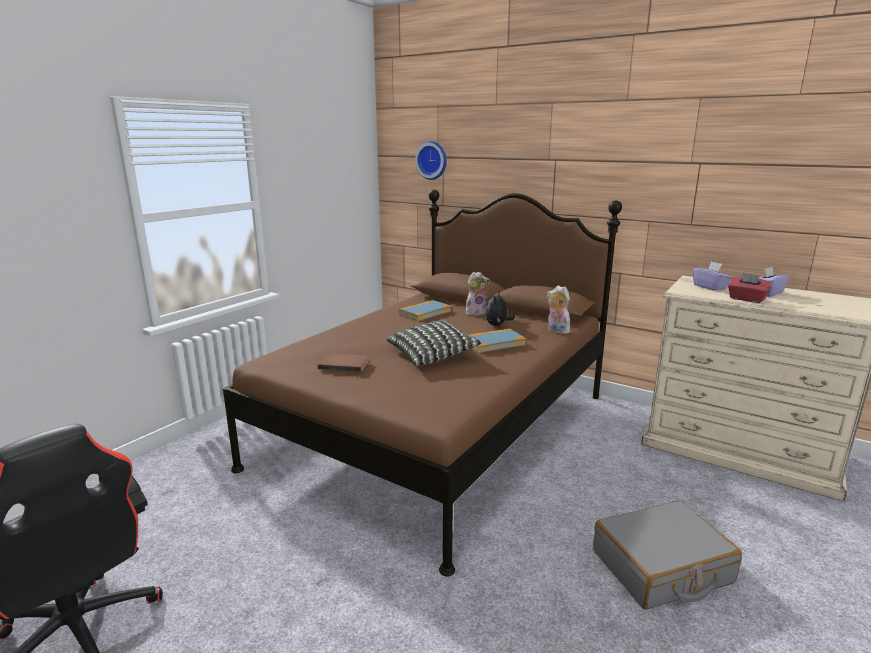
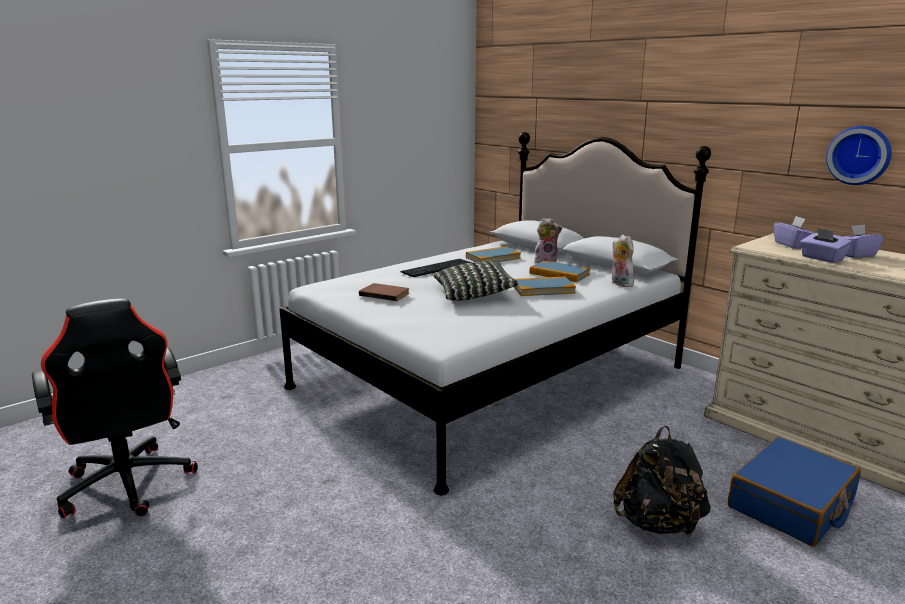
camera: 15 degrees right, 0 degrees up
brown bed [223,190,622,576] -> white bed [279,132,711,495]
wall clock [415,141,447,180] -> wall clock moved to [826,126,892,185]
plush toy [485,292,515,326] -> book [530,261,590,282]
grey suitcase [593,500,742,610] -> black backpack [613,426,711,535]
red tissue box [728,273,772,303] -> purple tissue box [800,228,852,263]
none -> keyboard [400,259,471,277]
none -> blue suitcase [728,437,861,546]

